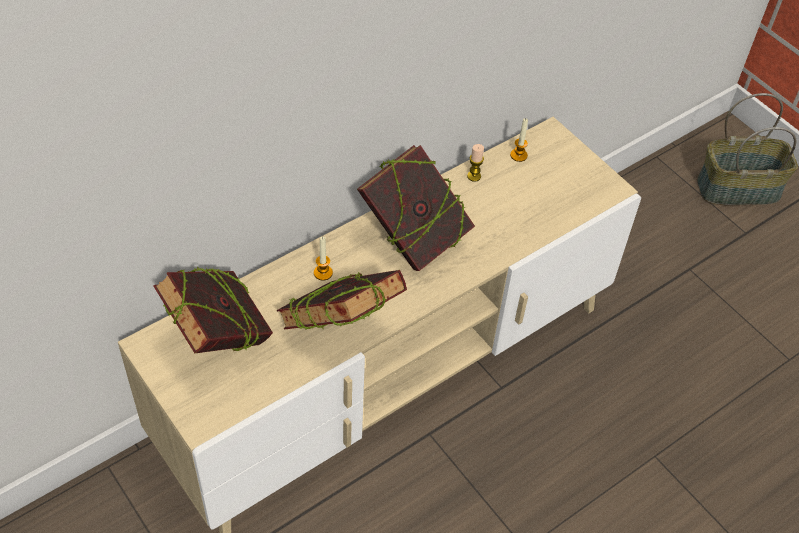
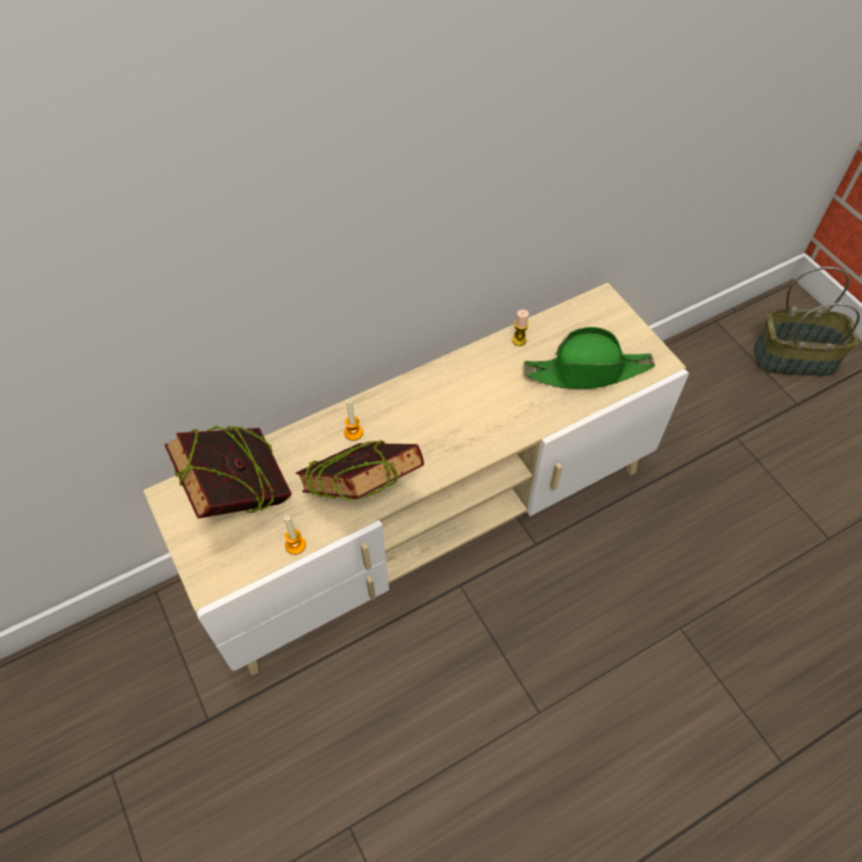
camera: 10 degrees right, 5 degrees up
book [357,145,475,271] -> none
candle [510,118,528,162] -> candle moved to [284,515,306,555]
none -> green hat [523,327,655,389]

